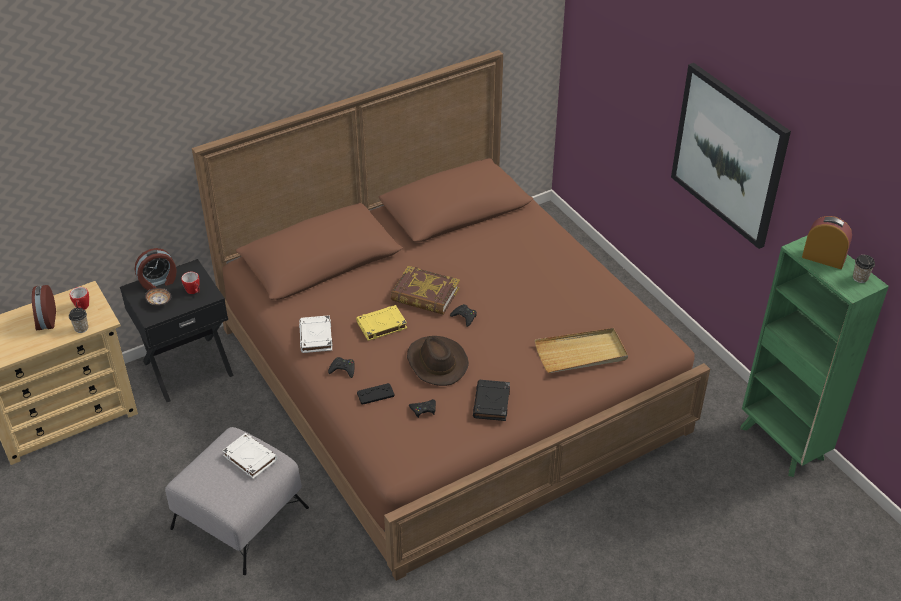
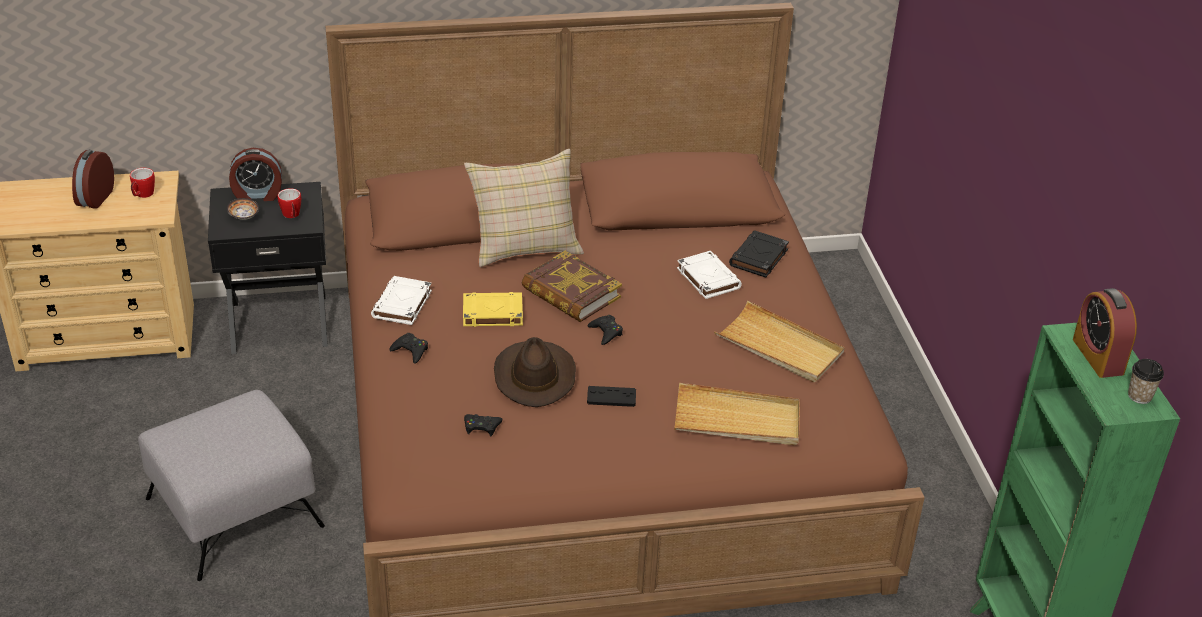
camera: 20 degrees right, 5 degrees down
cup [69,308,88,333] -> none
white book [222,433,278,479] -> white book moved to [677,251,742,299]
black game controller [357,383,395,405] -> black game controller moved to [587,386,636,407]
black book [473,380,510,421] -> black book moved to [729,230,789,278]
picture [671,63,791,249] -> none
alarm clock [802,216,852,269] -> alarm clock turned 150 degrees counterclockwise [1073,288,1137,378]
none -> beige pillow [464,149,584,267]
none -> beige tray [714,301,845,382]

